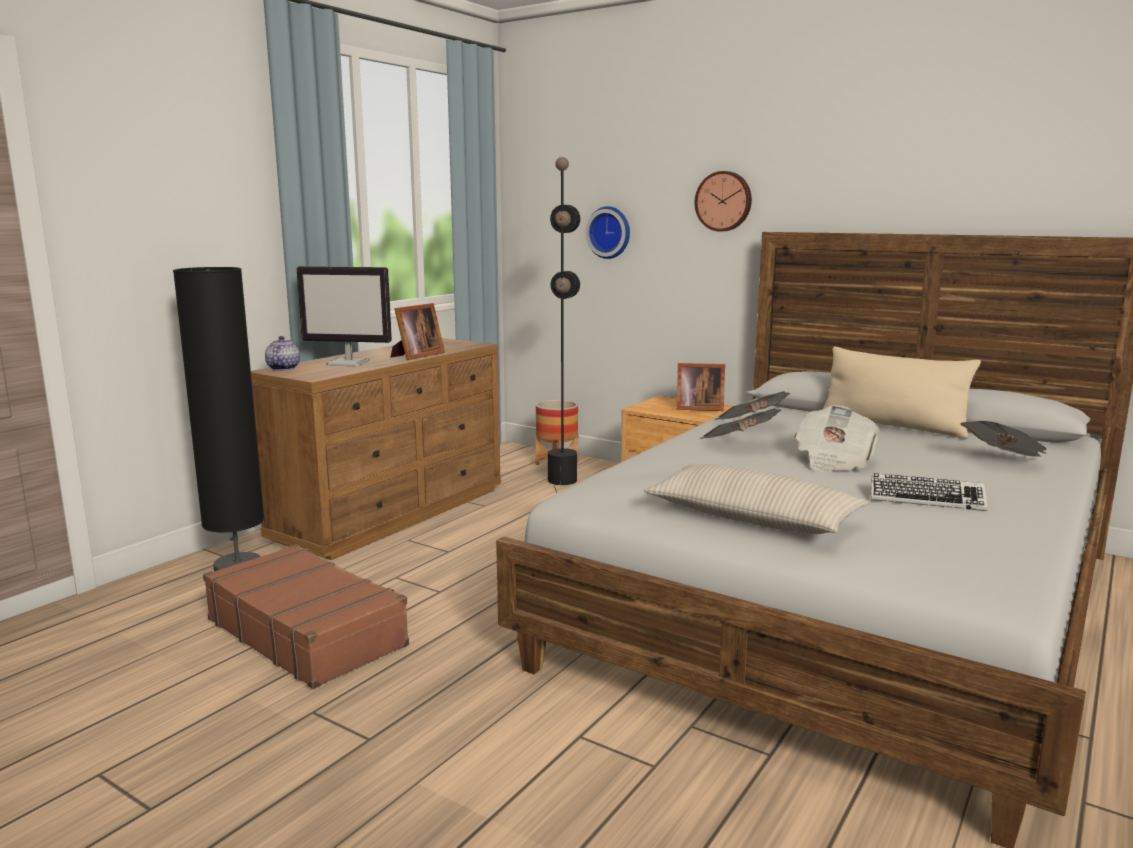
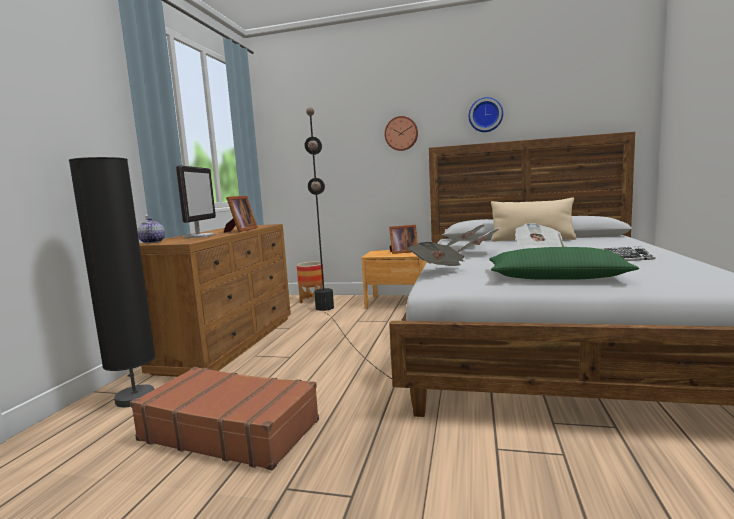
camera: 20 degrees left, 5 degrees down
monitor [296,266,392,366] -> monitor turned 75 degrees counterclockwise [176,165,216,238]
wall clock [586,206,630,259] -> wall clock moved to [469,97,503,132]
beige pillow [644,464,868,534] -> green pillow [489,247,639,280]
newspaper [960,421,1047,457] -> newspaper moved to [408,242,464,266]

